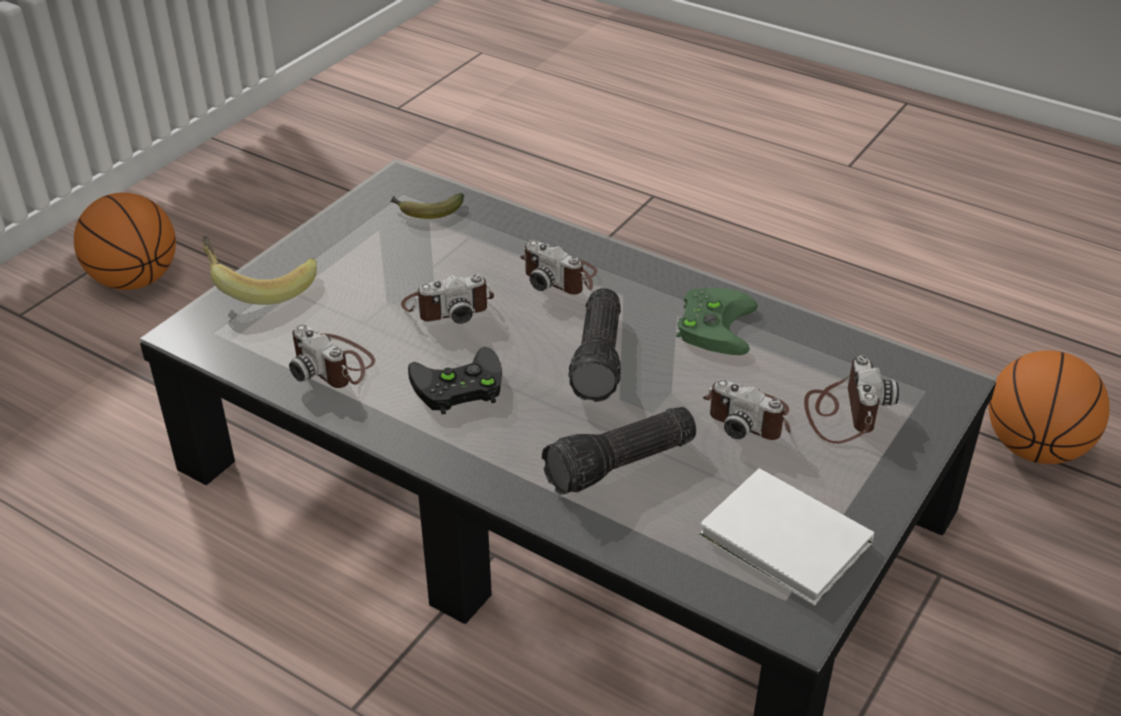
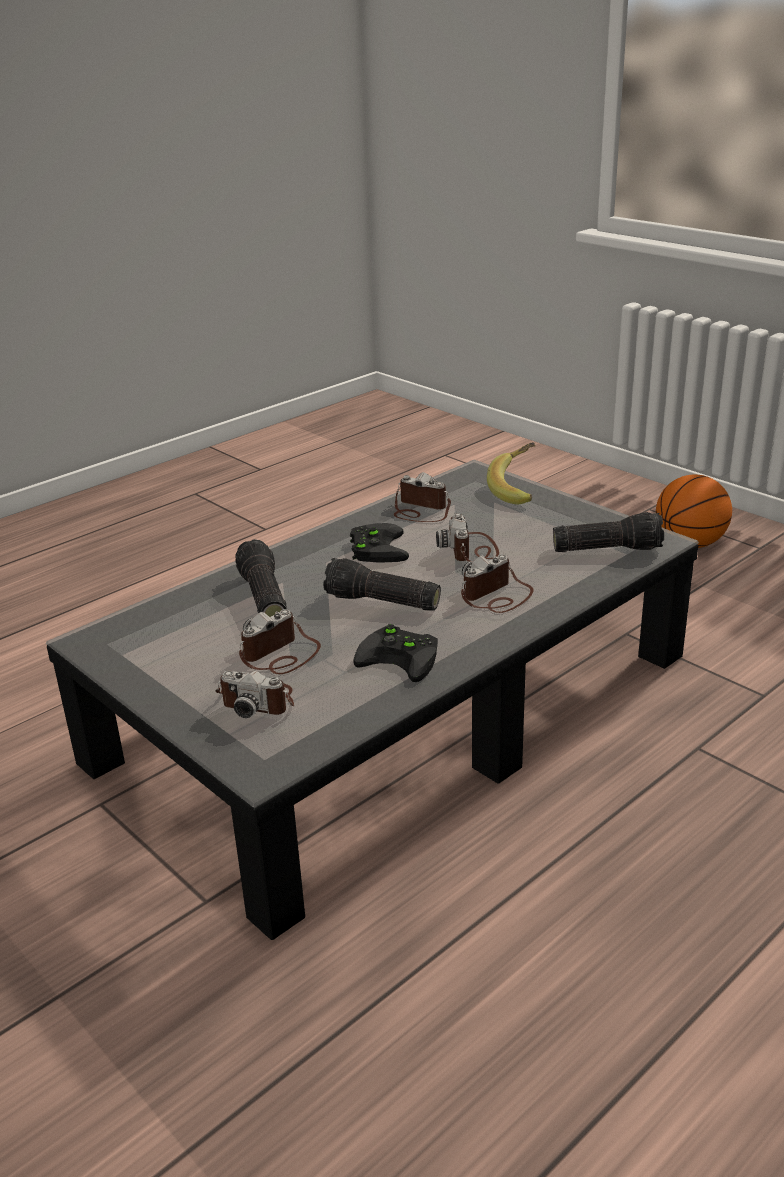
camera: 105 degrees right, 10 degrees down
camera [289,324,375,388] -> camera turned 60 degrees clockwise [394,472,451,522]
banana [391,193,464,219] -> flashlight [553,512,664,552]
green game controller [676,288,758,355] -> black game controller [353,624,438,682]
white book [699,468,874,605] -> none
basketball [989,351,1110,464] -> none

